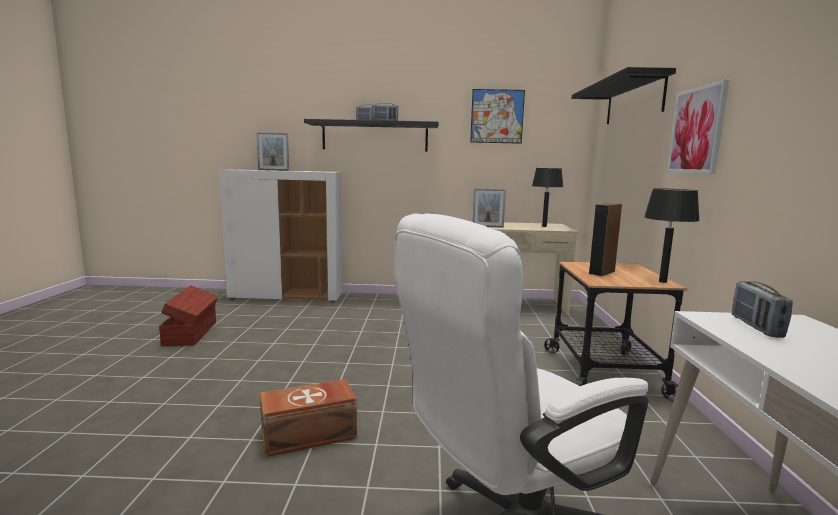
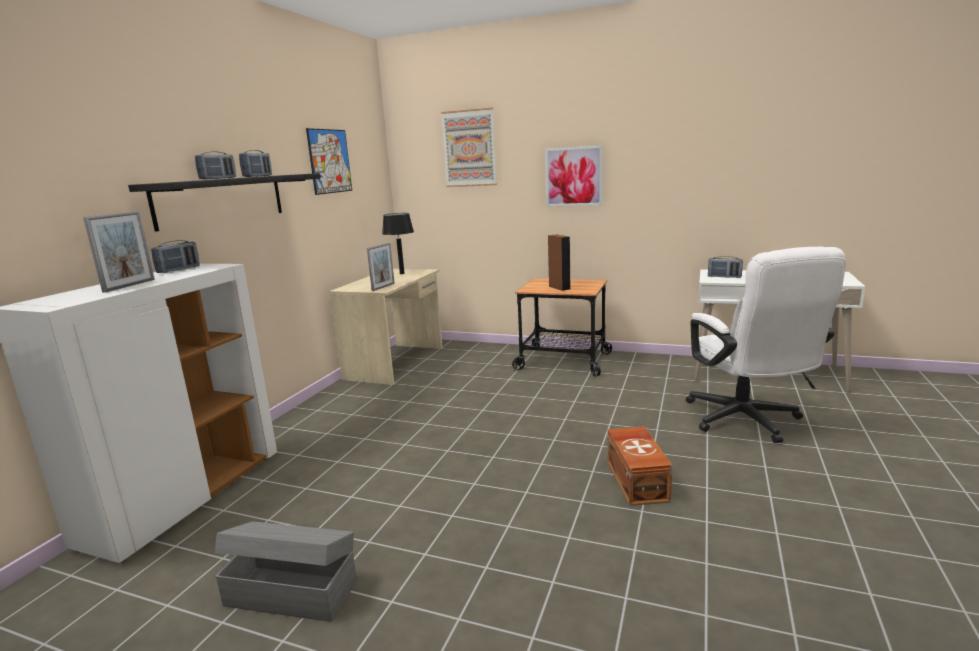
camera: 70 degrees left, 5 degrees up
brown storage box [159,286,219,346] -> grey storage box [215,522,357,622]
black shelf [572,67,676,124] -> picture [441,108,497,187]
black table lamp [644,188,700,283] -> none
none -> radio [151,240,200,273]

